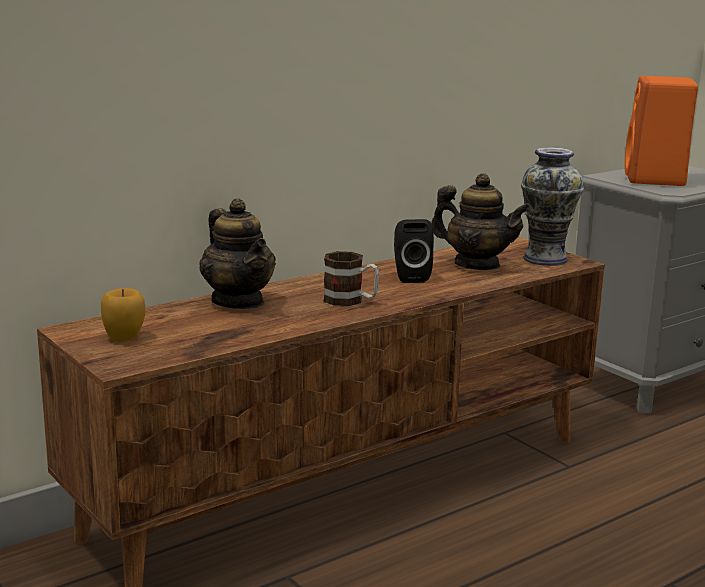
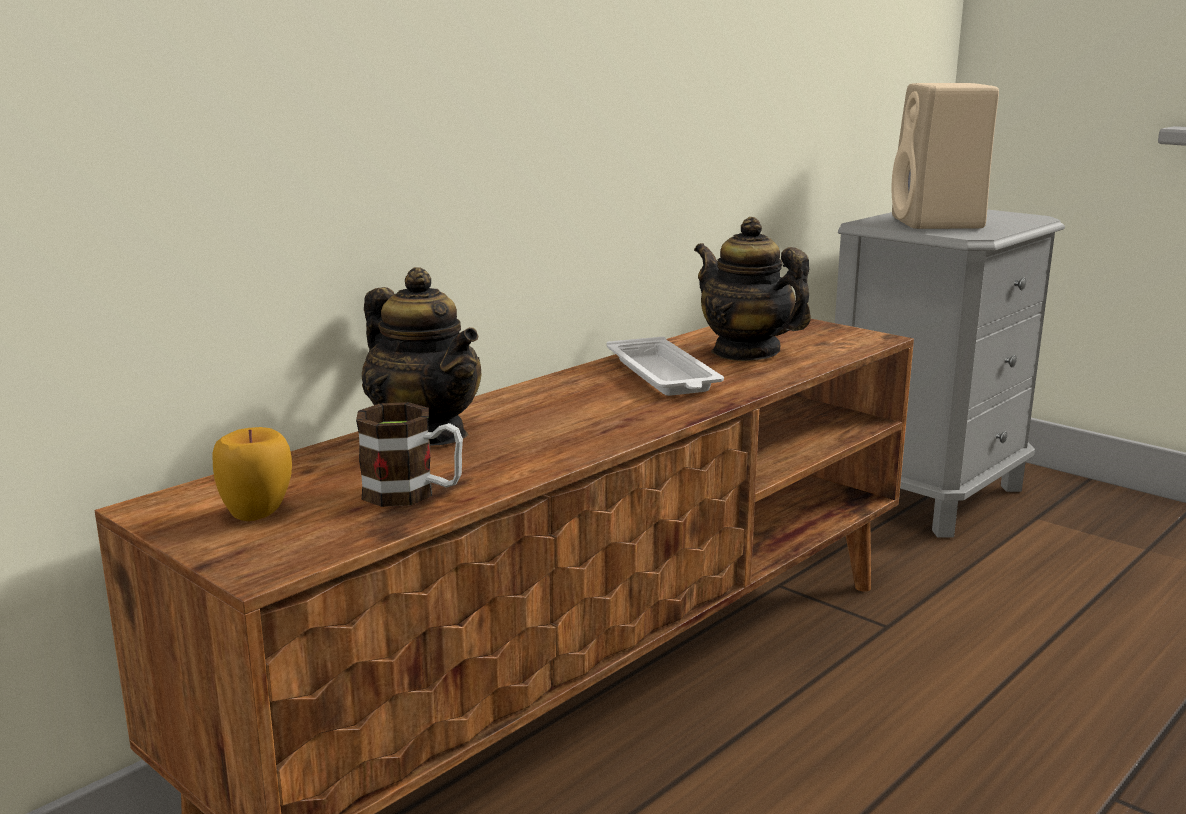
camera: 10 degrees left, 0 degrees up
mug [324,251,379,306] -> mug moved to [356,402,463,507]
black speaker [394,219,434,283] -> white tray [607,337,724,396]
teapot [431,173,530,270] -> teapot turned 150 degrees counterclockwise [694,217,811,361]
vase [521,147,584,266] -> none
orange speaker [625,76,698,186] -> beige speaker [892,83,999,229]

